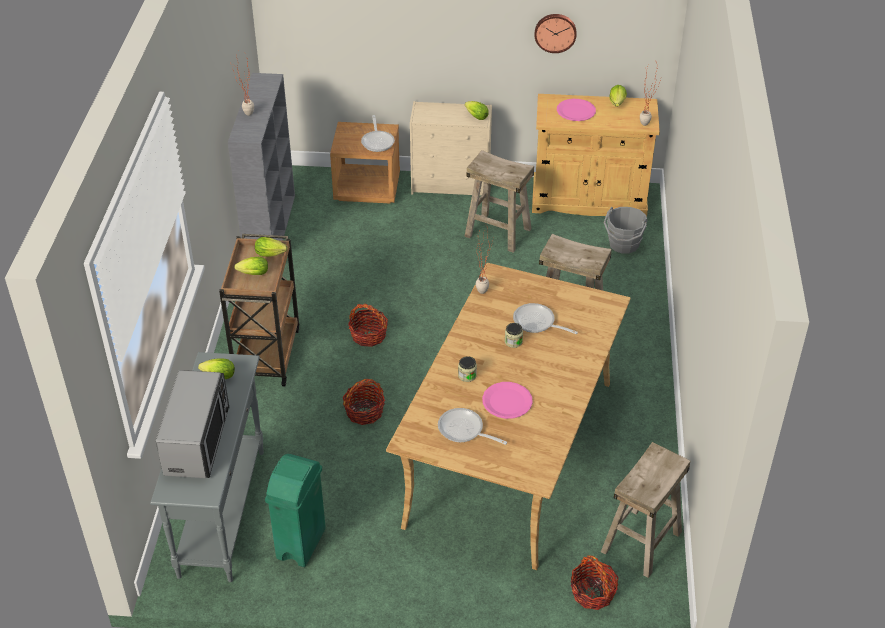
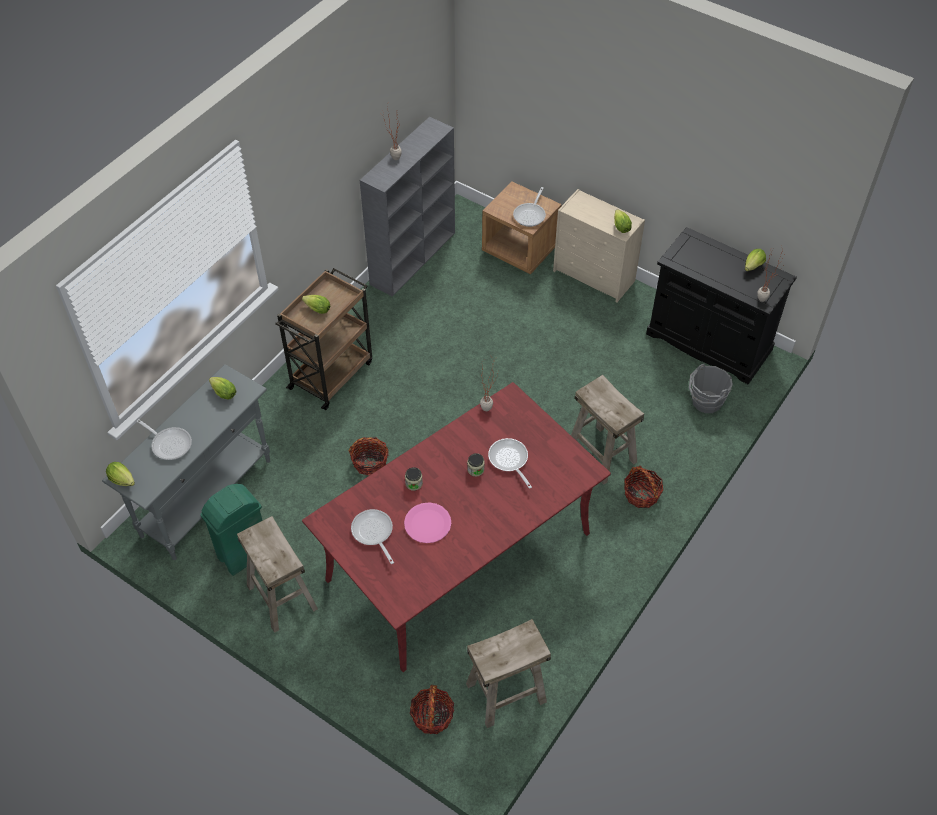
camera: 30 degrees right, 10 degrees up
microwave [156,370,229,478] -> frying pan [137,419,192,460]
lettuce [255,237,288,257] -> lettuce moved to [106,462,135,486]
basket [348,304,388,347] -> basket moved to [624,466,663,508]
beige dining table [386,263,631,570] -> red dining table [302,382,611,672]
beige stool [464,150,534,253] -> beige stool moved to [237,516,318,633]
beige cabinet [532,94,660,216] -> black cabinet [646,227,797,384]
wall clock [535,14,577,53] -> none
pink plate [557,99,596,121] -> none

